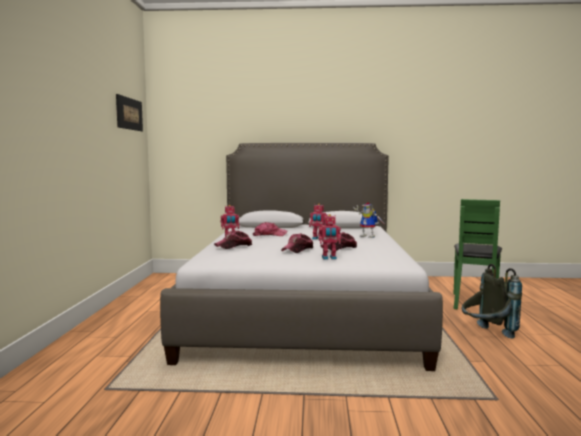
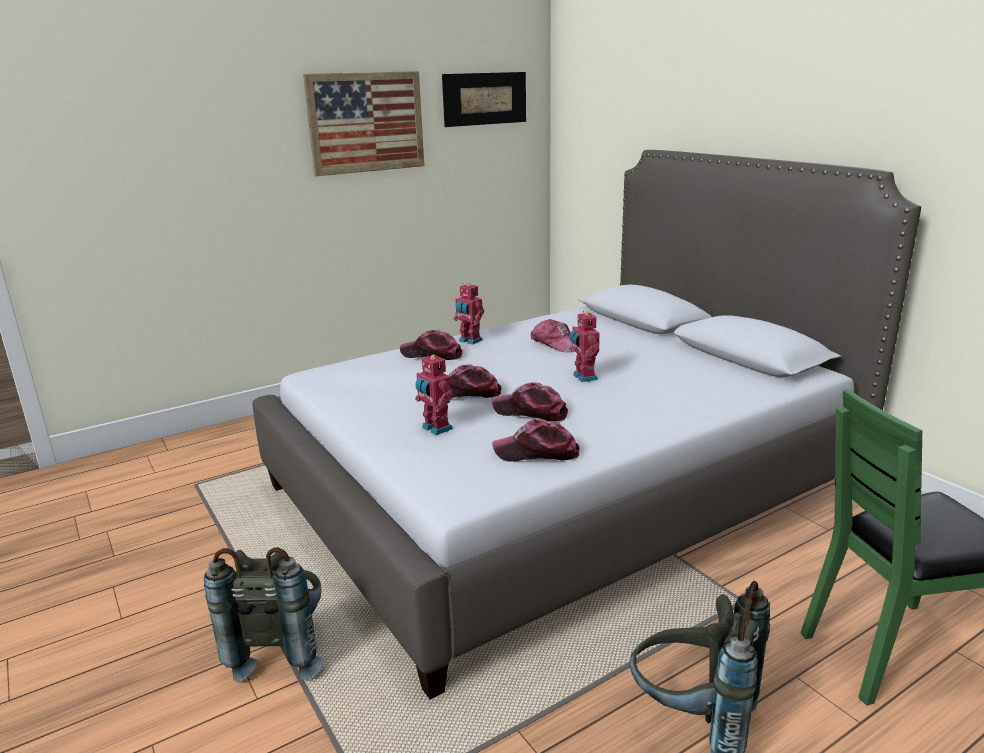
camera: 55 degrees right, 15 degrees up
toy robot [353,203,384,238] -> none
none -> grey backpack [204,548,324,681]
none -> picture [303,71,424,176]
none -> cap [492,419,579,462]

